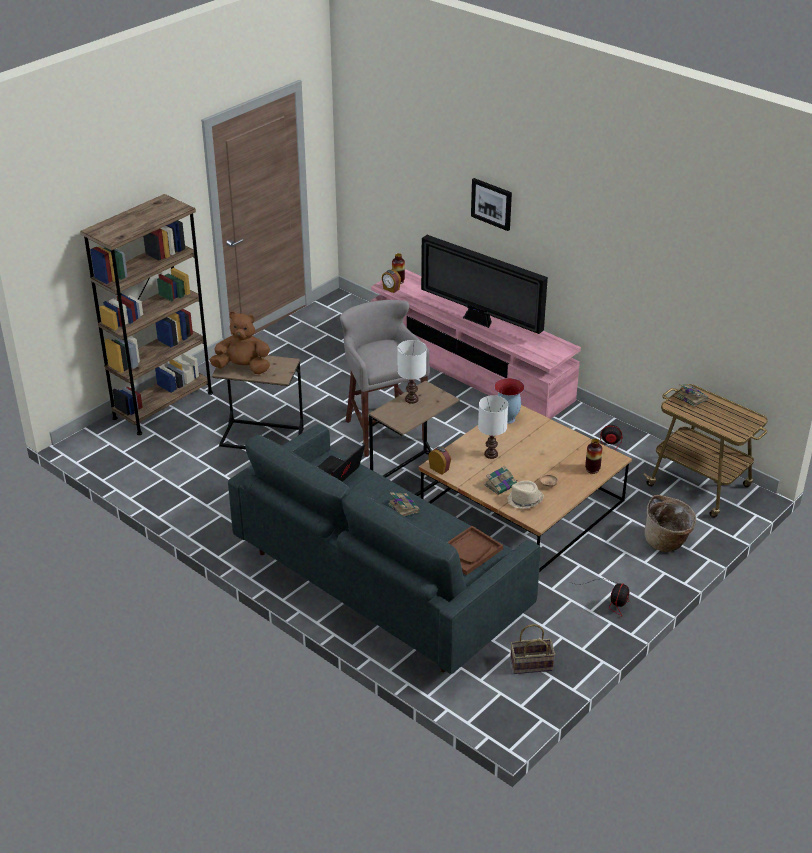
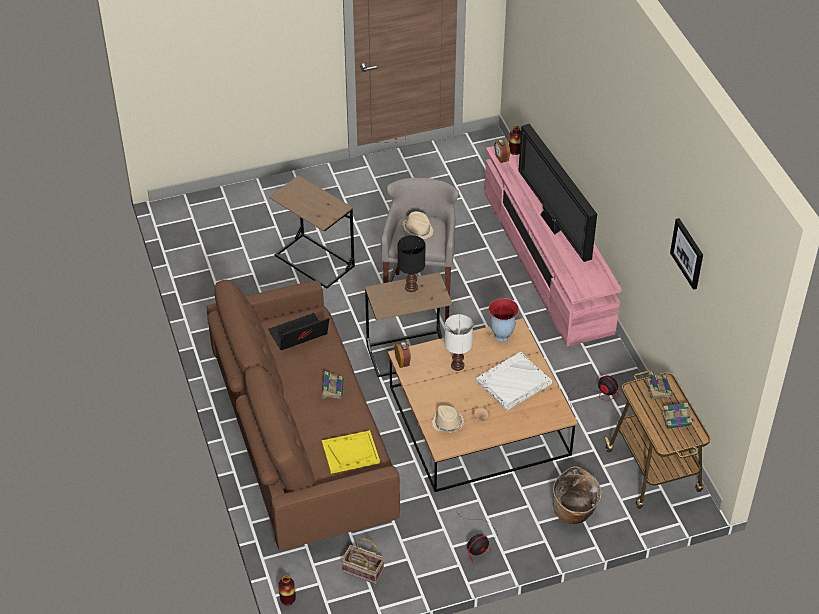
camera: 30 degrees right, 10 degrees up
brown bookcase [80,194,213,435] -> none
brown plush toy [209,311,270,374] -> none
grey sofa [228,424,541,674] -> brown sofa [207,280,400,551]
white table lamp [397,340,426,404] -> black table lamp [398,235,426,292]
brown tray [447,526,503,575] -> yellow tray [322,430,380,474]
picture [471,178,512,231] -> picture moved to [670,218,703,290]
book [485,466,517,495] -> book moved to [661,403,694,429]
vase [585,439,603,474] -> vase moved to [278,575,296,606]
none -> beige hat [402,211,433,239]
none -> white tray [476,352,552,411]

